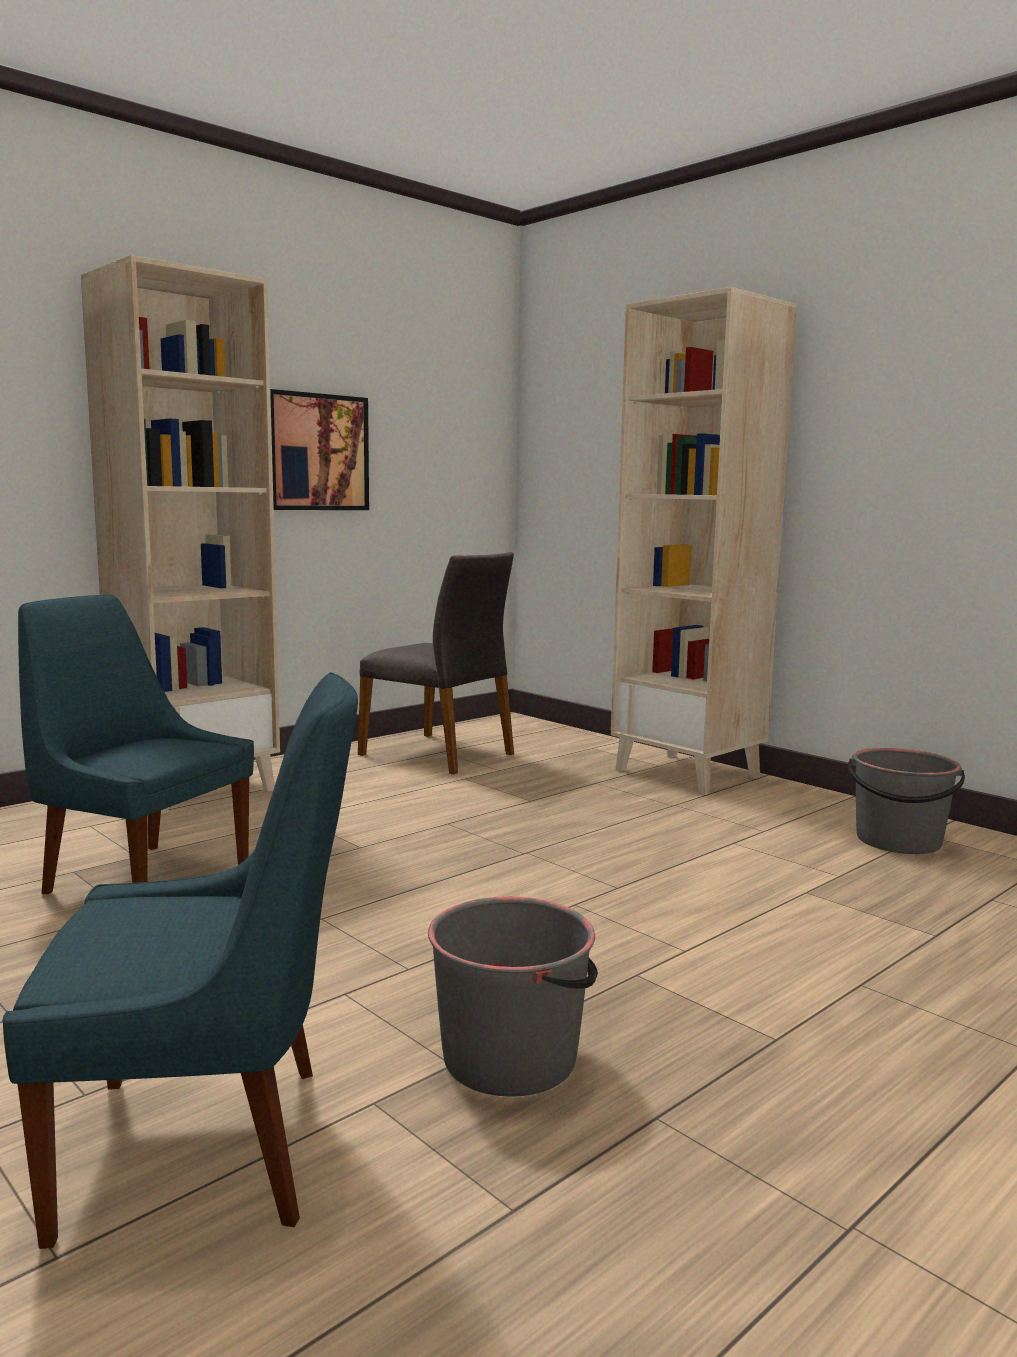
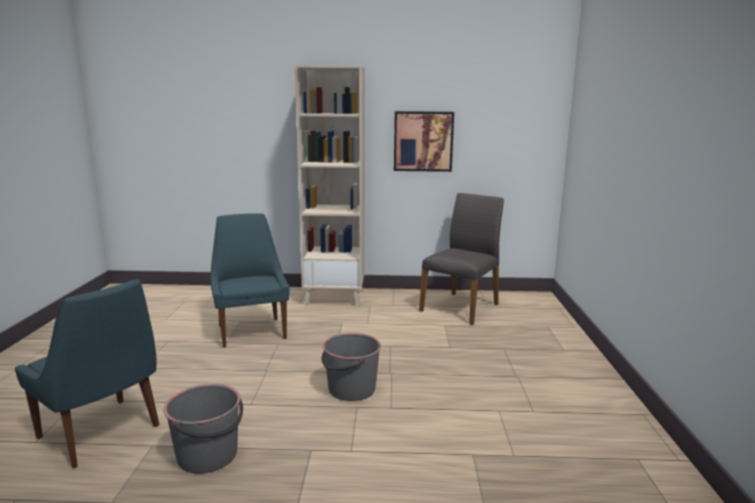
camera: 45 degrees right, 5 degrees up
grey chair [358,552,514,774] -> grey chair turned 135 degrees counterclockwise [419,193,504,325]
beige bookcase [611,287,797,795] -> none
grey bucket [848,748,965,854] -> grey bucket moved to [322,333,381,401]

